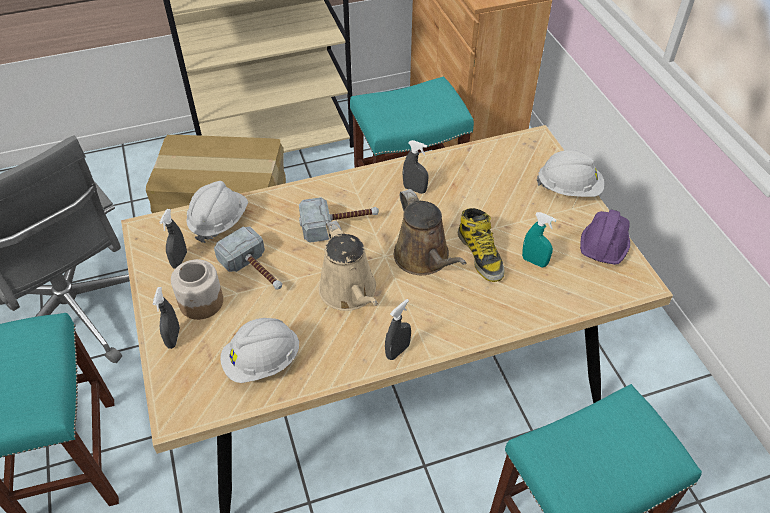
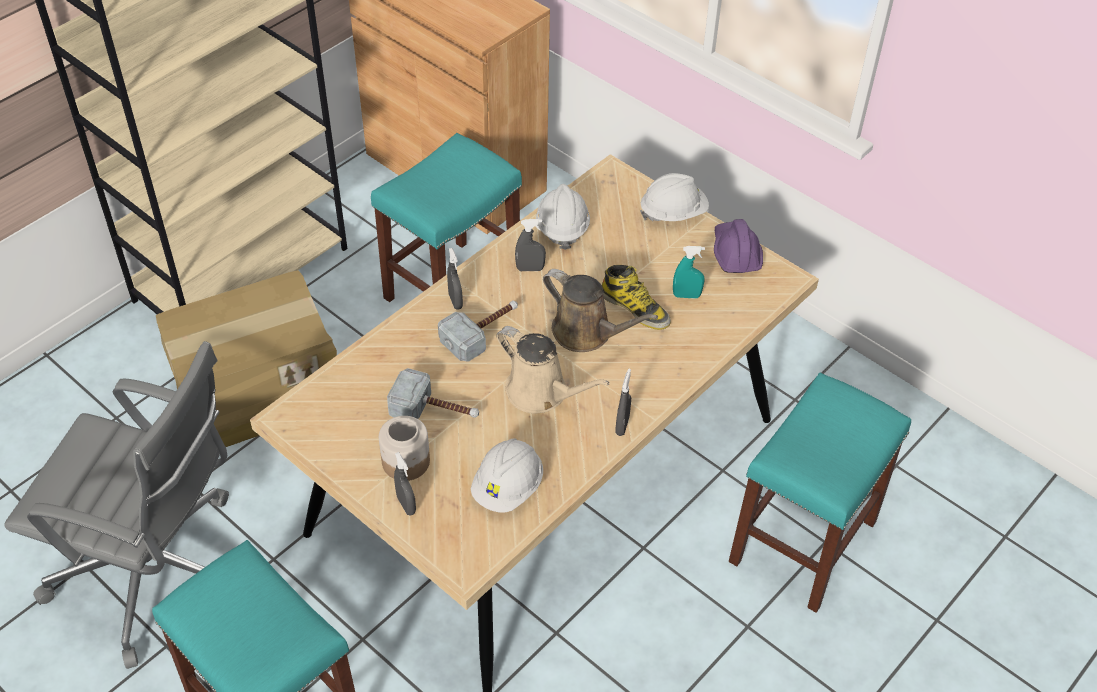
camera: 30 degrees left, 0 degrees up
grey spray bottle [159,209,187,269] -> grey spray bottle moved to [447,248,463,310]
white hard hat [186,181,248,243] -> white hard hat moved to [536,184,590,250]

